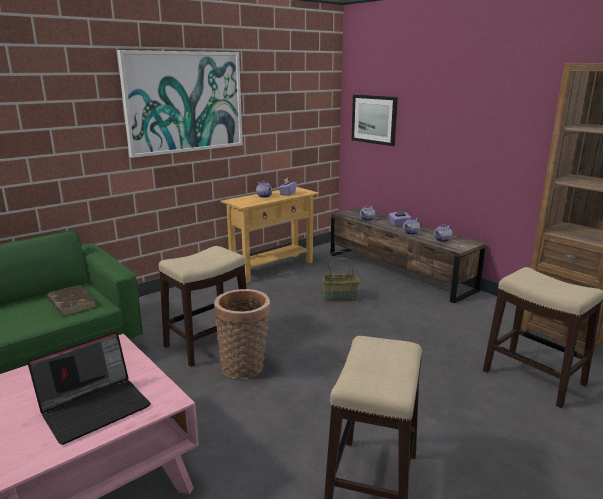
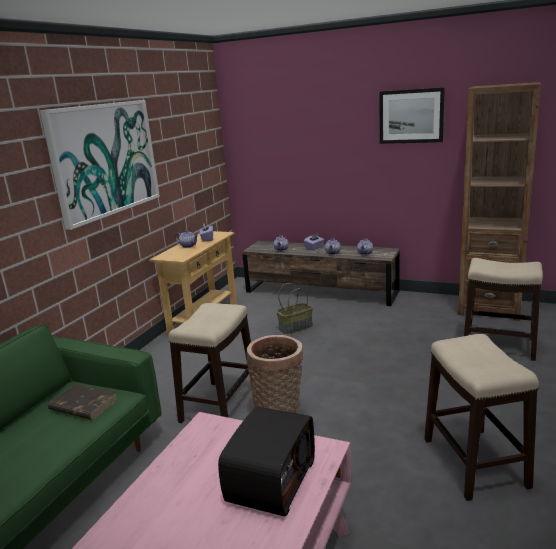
camera: 25 degrees left, 0 degrees up
laptop [27,331,151,445] -> radio [218,406,315,517]
picture [351,95,398,146] -> picture moved to [379,87,445,144]

